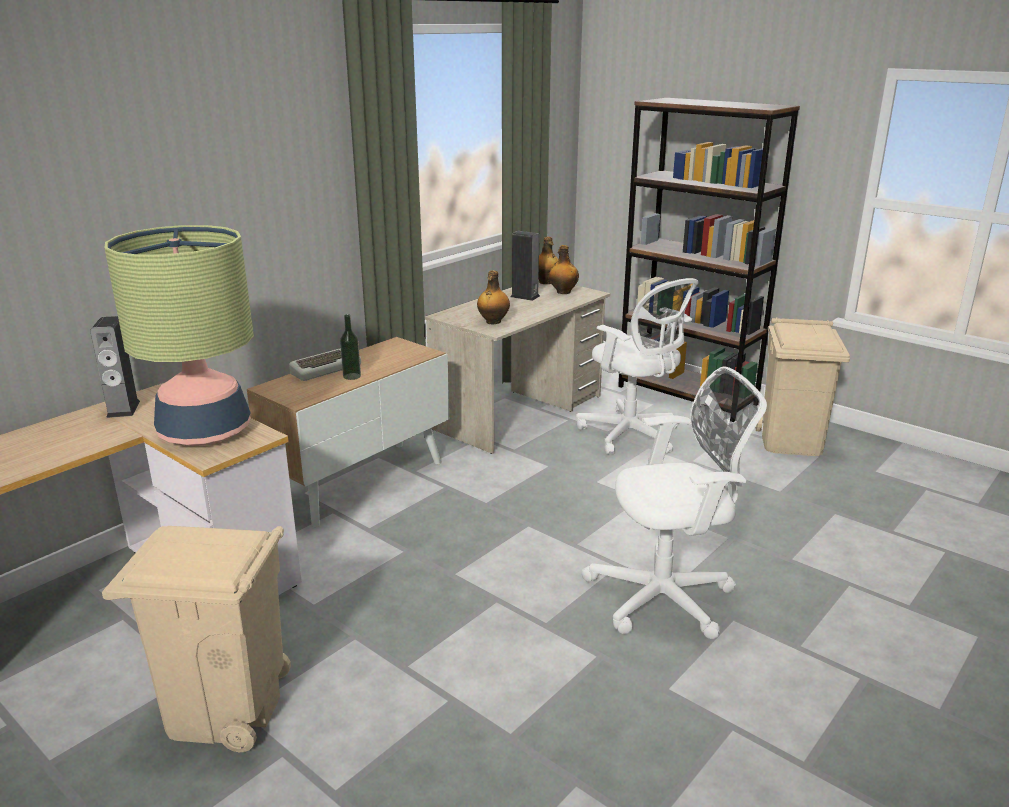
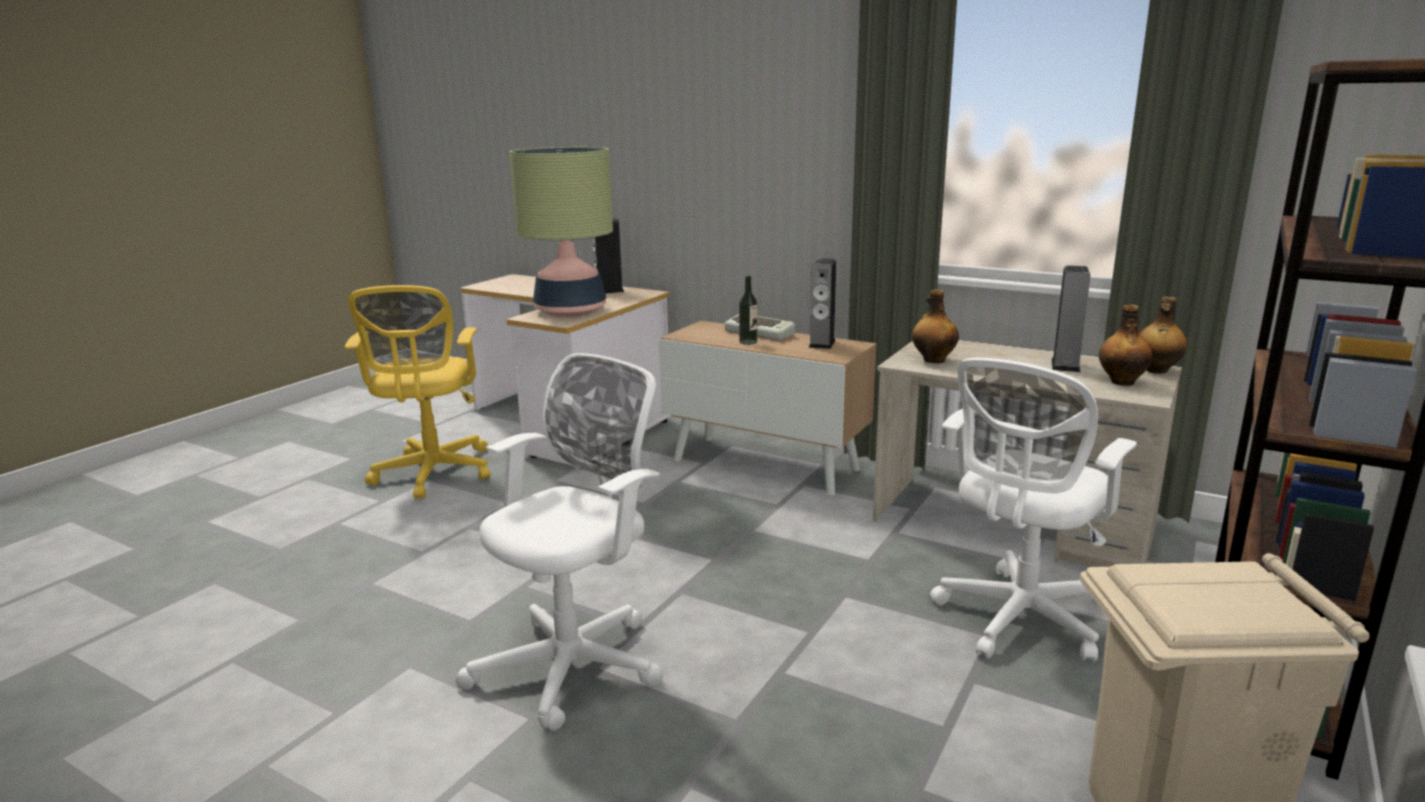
camera: 80 degrees right, 5 degrees down
beige trash can [102,526,291,752] -> yellow office chair [345,285,490,499]
white office chair [582,366,767,639] -> white office chair turned 120 degrees counterclockwise [455,353,664,731]
none -> speaker [808,258,836,349]

